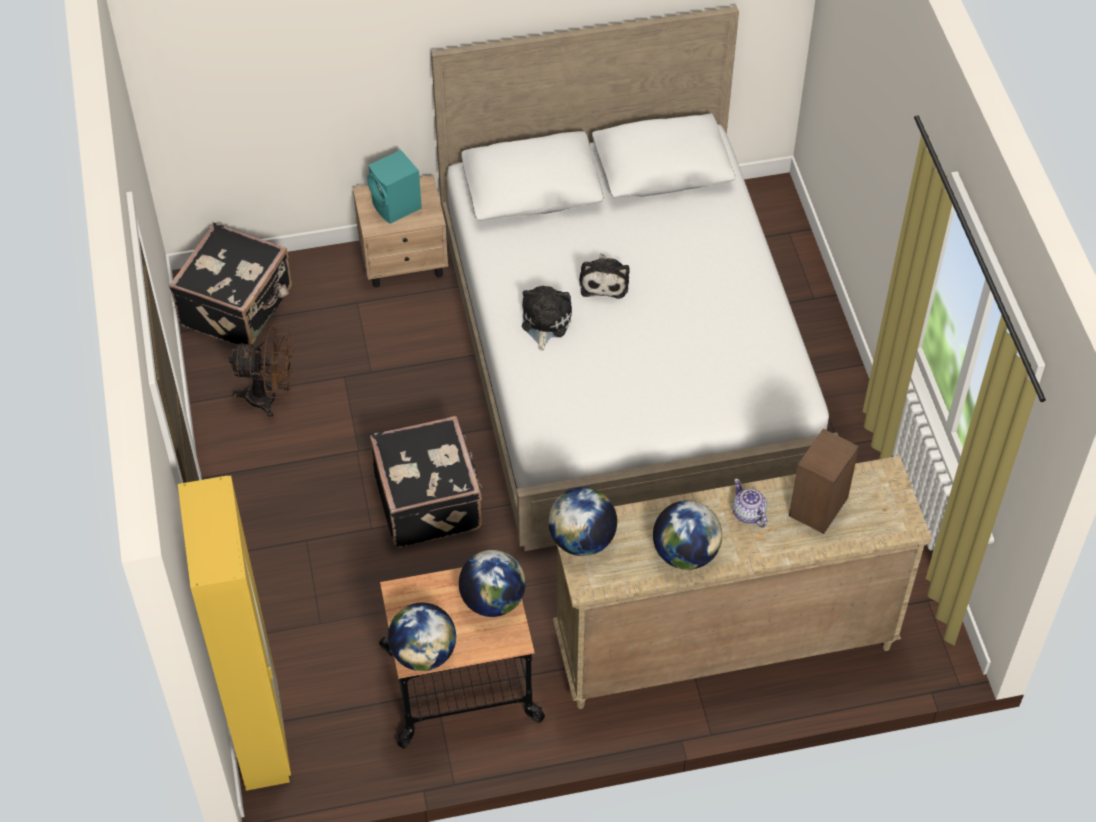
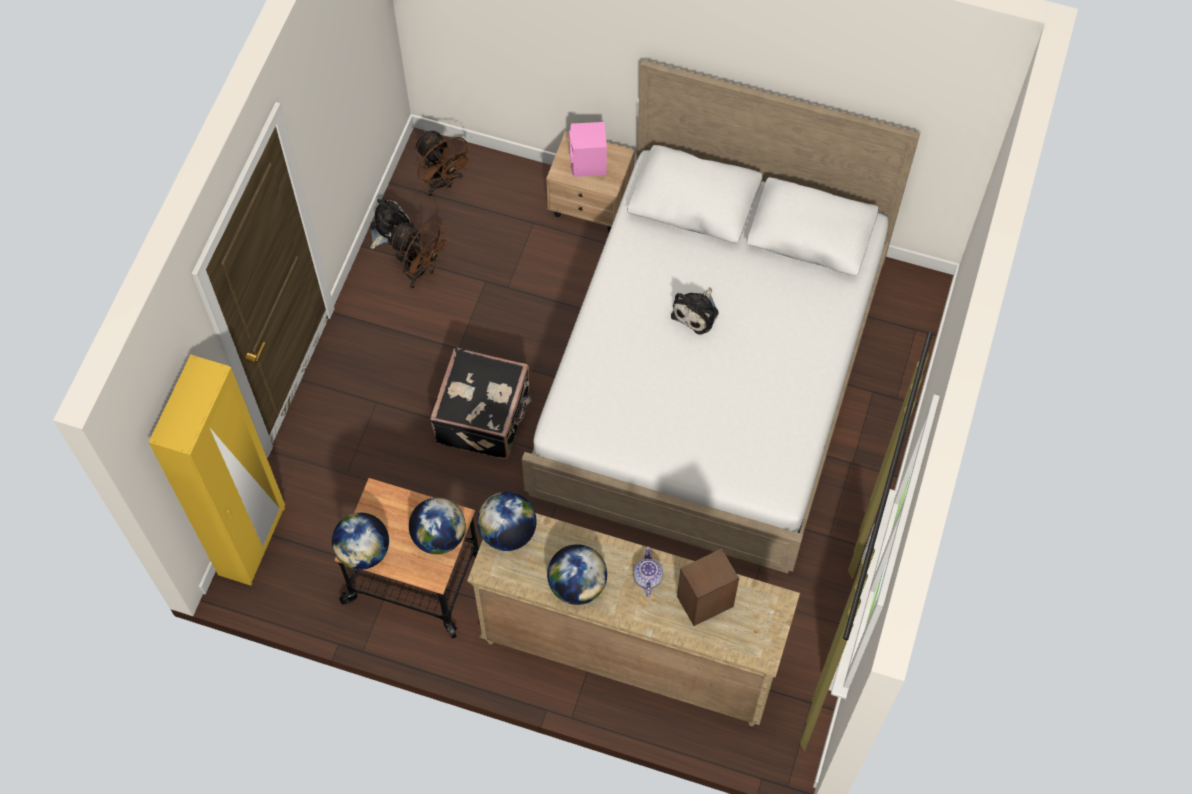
camera: 30 degrees right, 10 degrees up
black suitcase [169,223,292,345] -> brown fan [414,130,475,197]
turquoise speaker [367,150,422,224] -> pink speaker [569,122,607,177]
plush toy [522,286,572,351] -> plush toy moved to [370,199,414,249]

